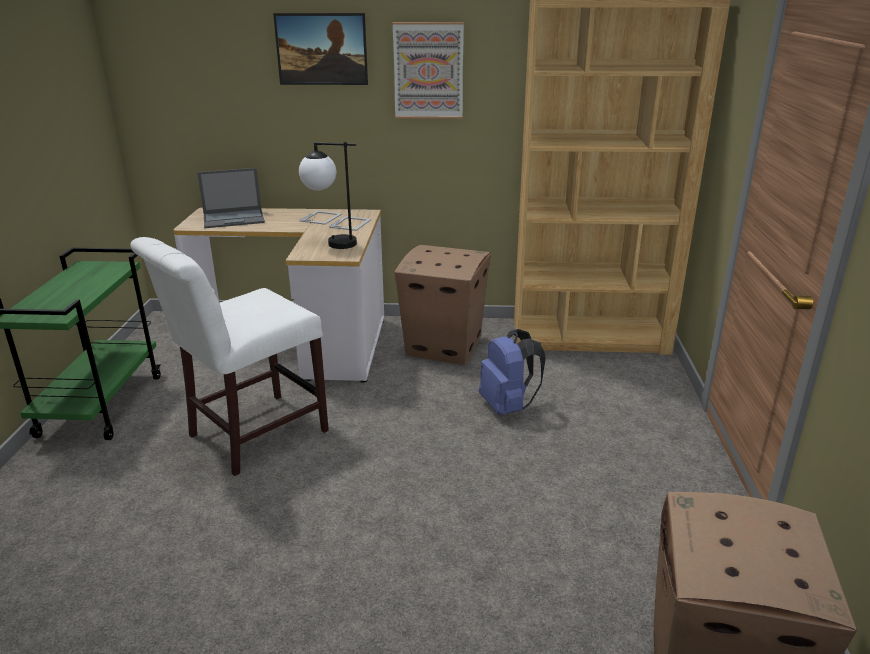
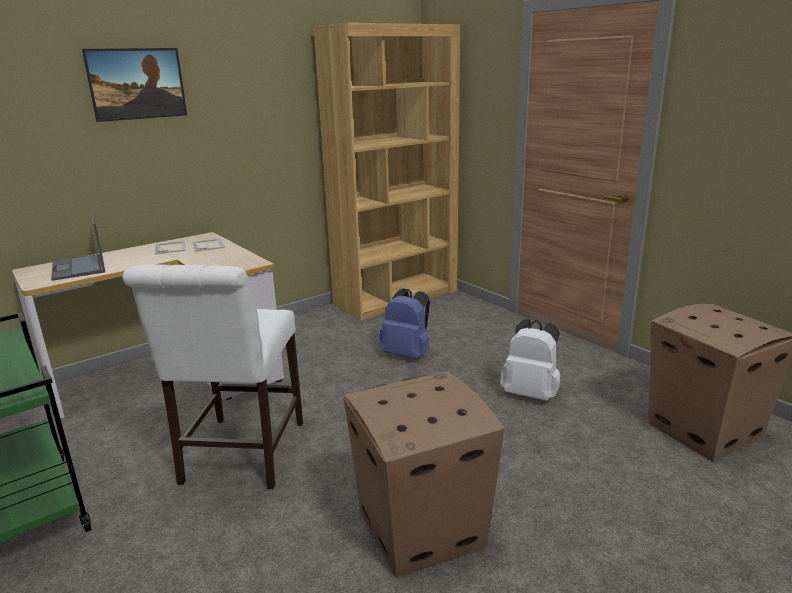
camera: 40 degrees left, 5 degrees down
laptop [197,168,265,228] -> laptop turned 120 degrees clockwise [51,211,105,281]
table lamp [299,142,357,249] -> none
picture [393,22,464,119] -> none
cardboard box [394,245,491,365] -> cardboard box moved to [343,371,505,578]
none -> white backpack [500,319,560,401]

